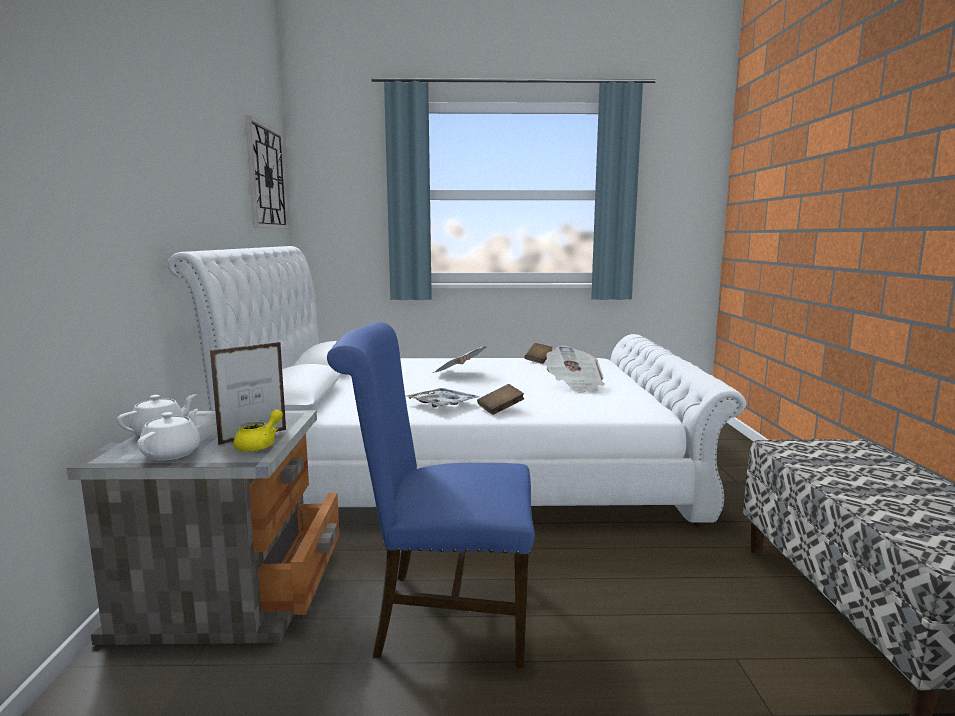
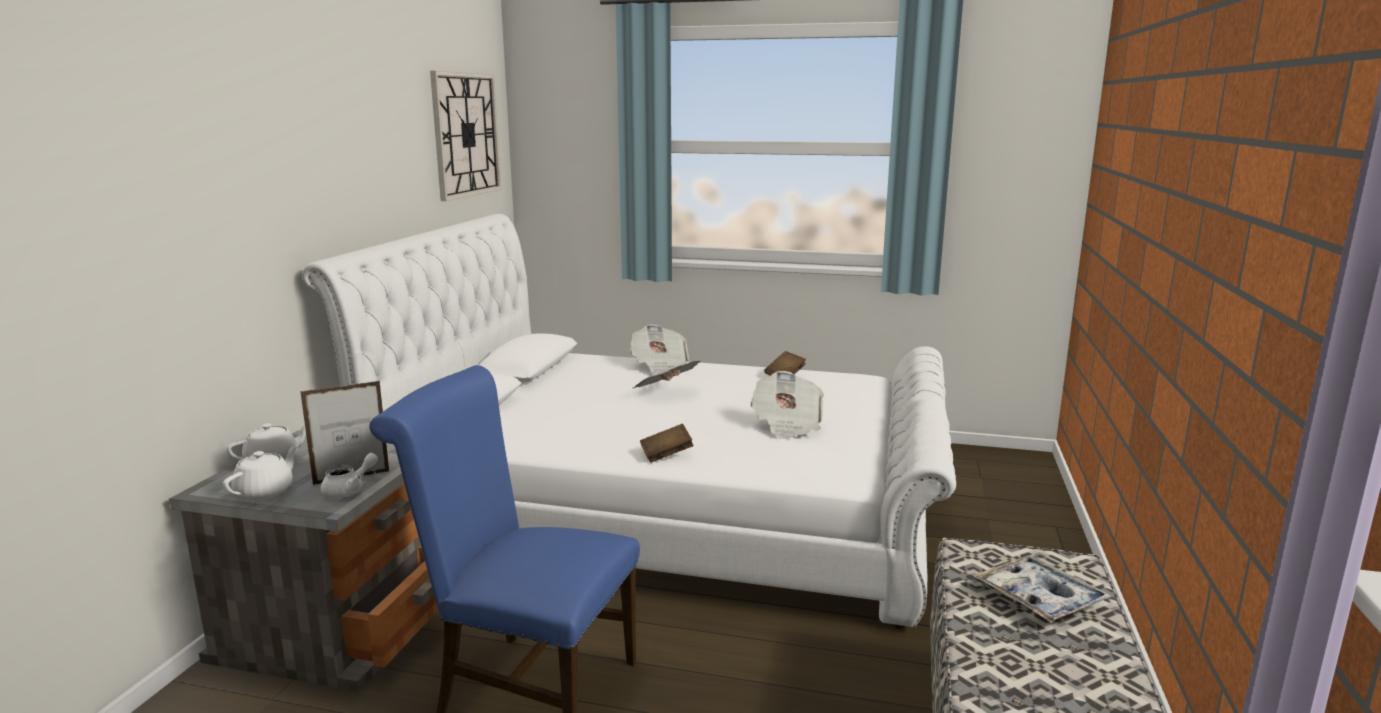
camera: 15 degrees right, 5 degrees up
yellow teapot [233,410,283,451] -> white teapot [321,453,378,498]
tray [406,388,479,408] -> tray moved to [973,556,1111,623]
none -> newspaper [630,324,689,375]

